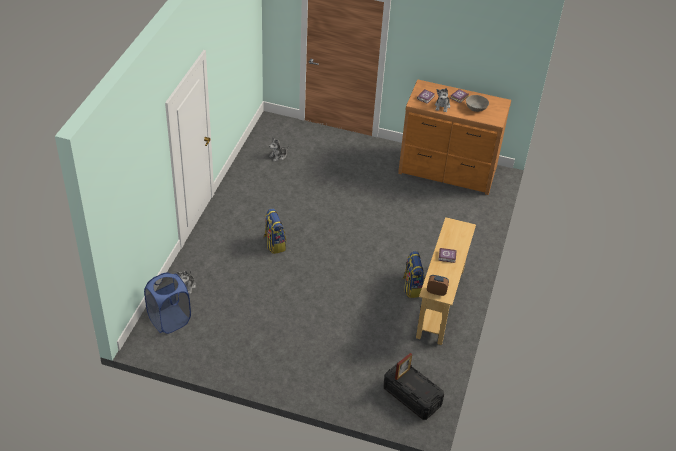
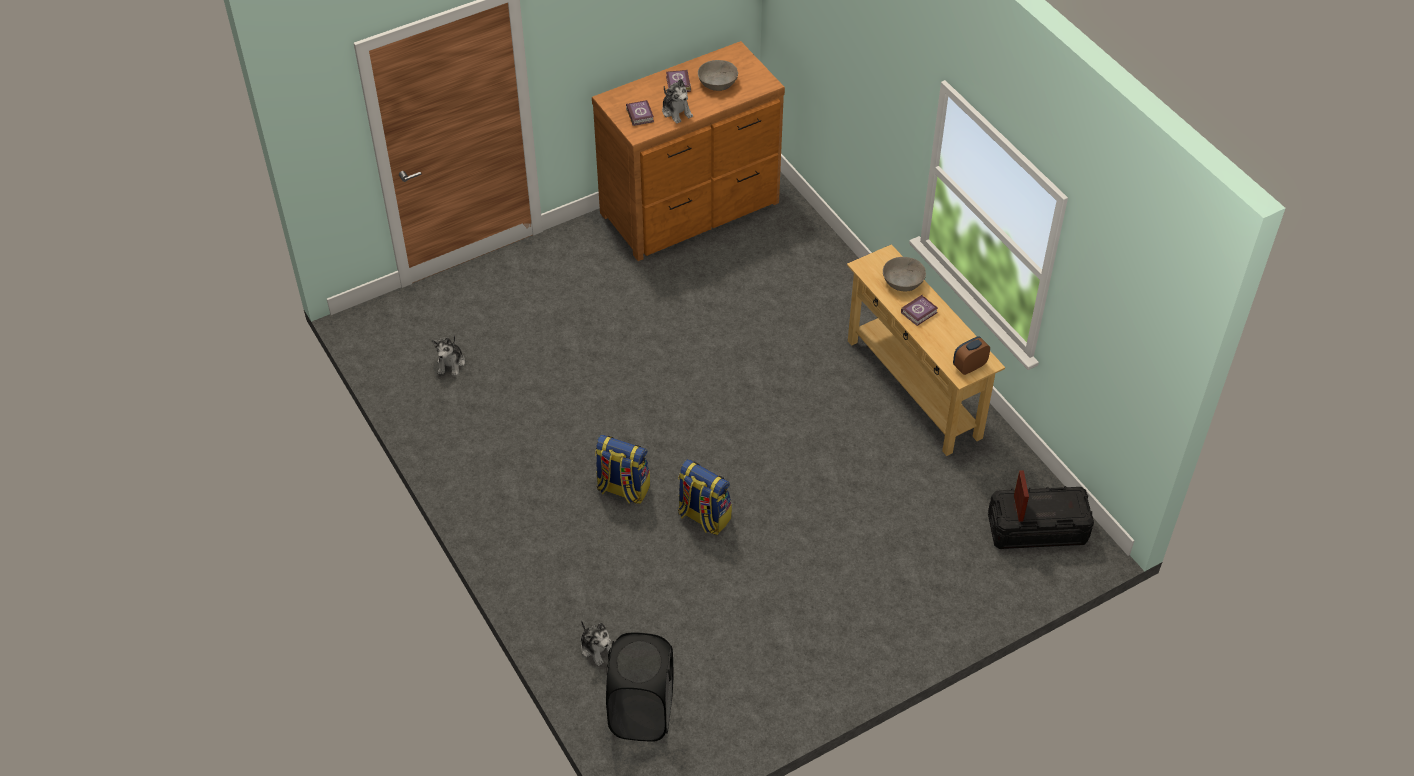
camera: 45 degrees left, 5 degrees up
blue laundry basket [144,272,191,334] -> black laundry basket [606,632,674,742]
backpack [402,251,425,298] -> backpack moved to [678,459,732,535]
none -> grey bowl [883,257,926,291]

